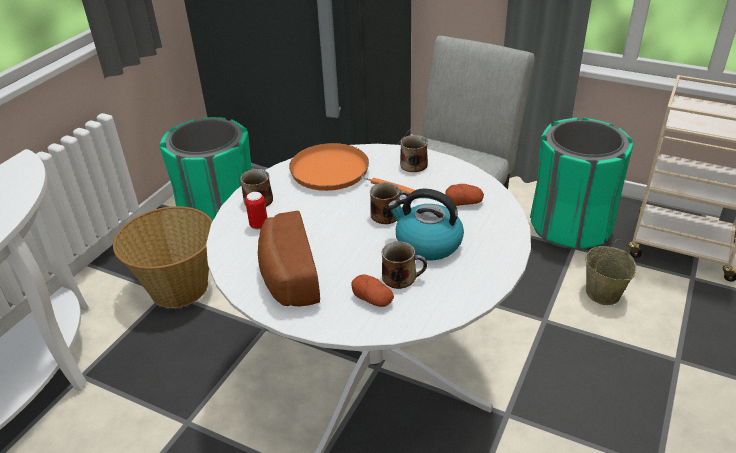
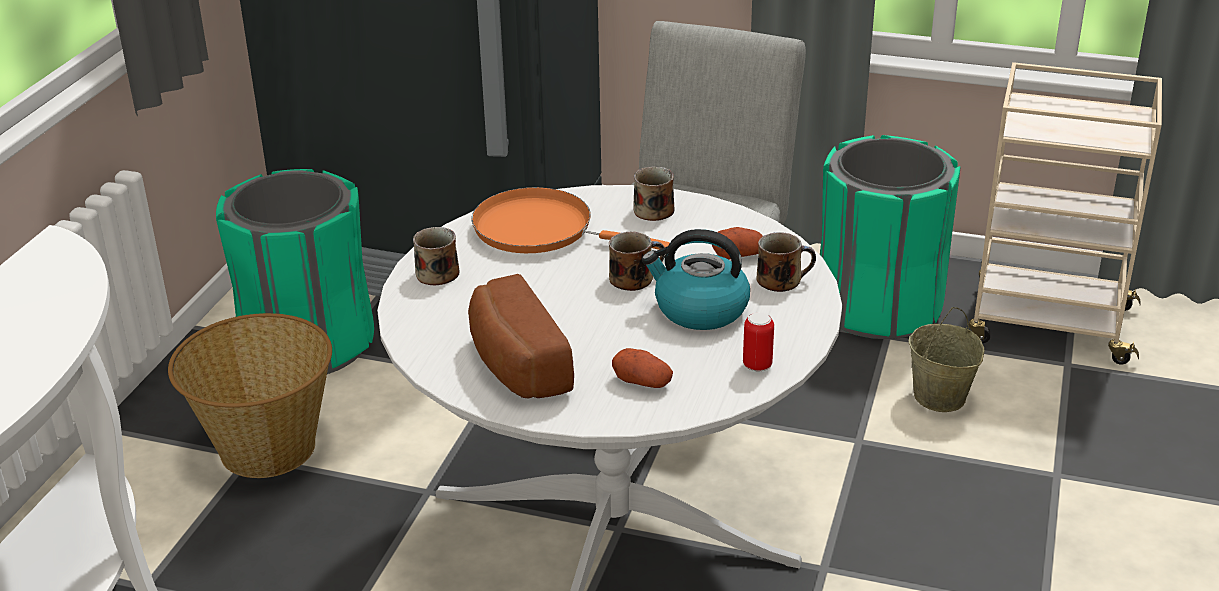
camera: 10 degrees left, 5 degrees down
can [245,192,267,229] -> can moved to [743,312,774,371]
mug [382,241,427,289] -> mug moved to [757,232,816,292]

